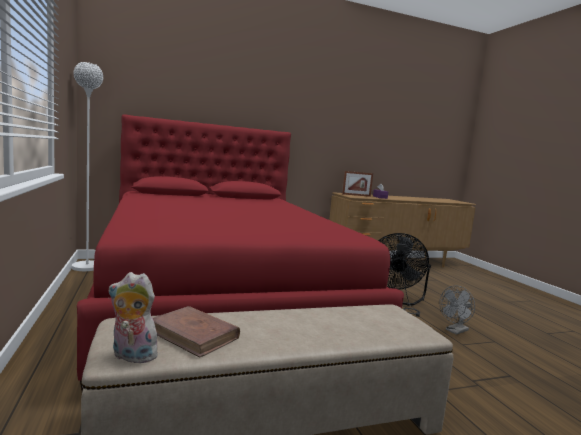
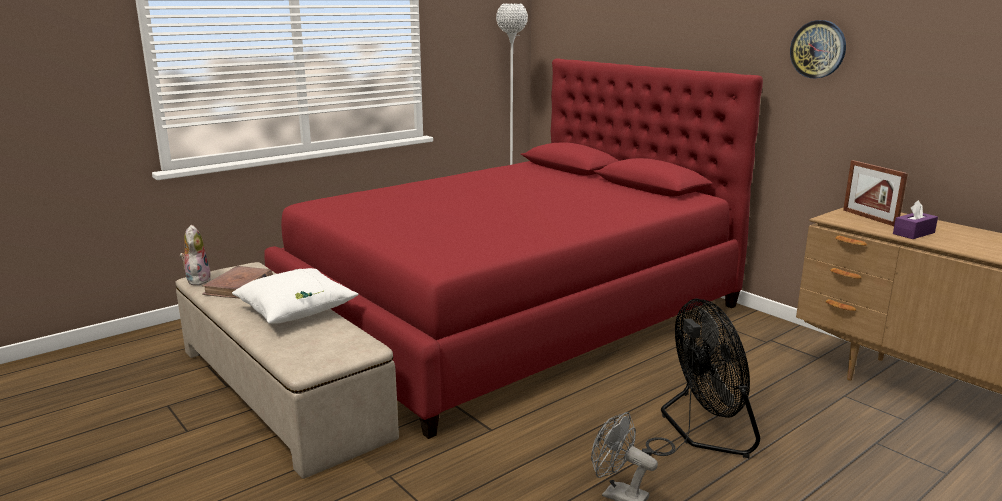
camera: 70 degrees right, 10 degrees up
none -> white pillow [232,268,359,324]
none -> wall clock [790,20,846,78]

